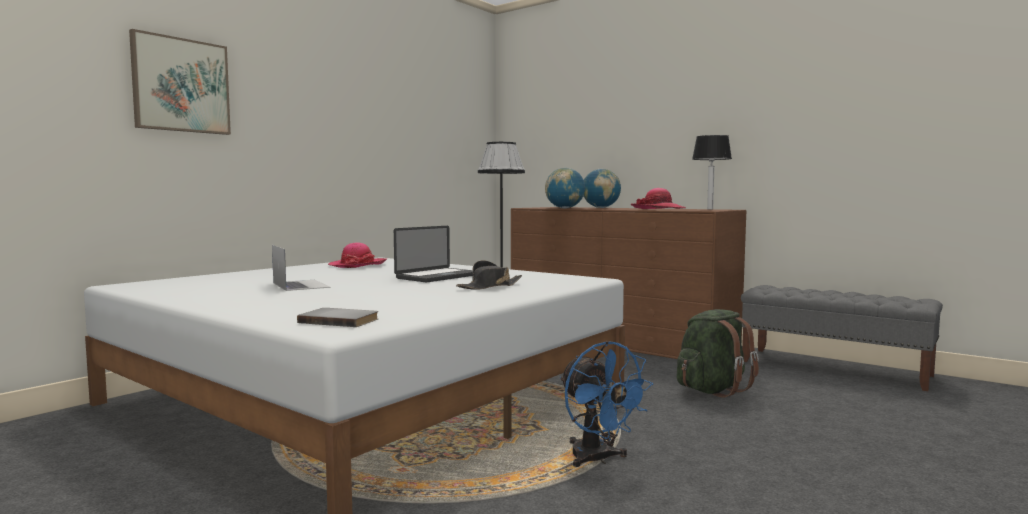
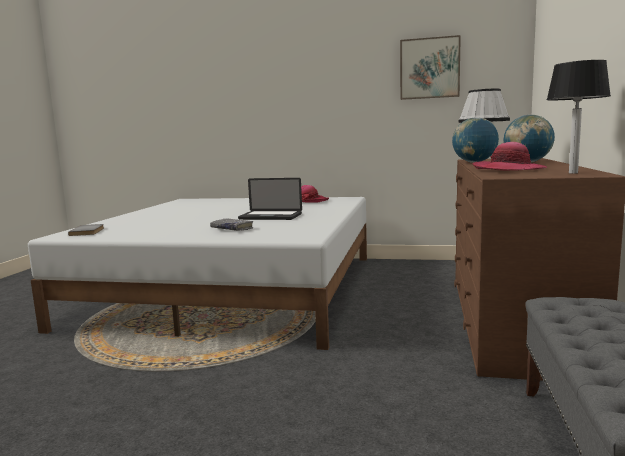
camera: 65 degrees right, 5 degrees up
picture [129,29,231,135] -> picture moved to [400,35,461,100]
laptop [272,245,330,291] -> none
black hat [456,260,522,290] -> grey book [210,218,254,231]
blue fan [560,341,653,467] -> none
green backpack [677,309,759,398] -> none

